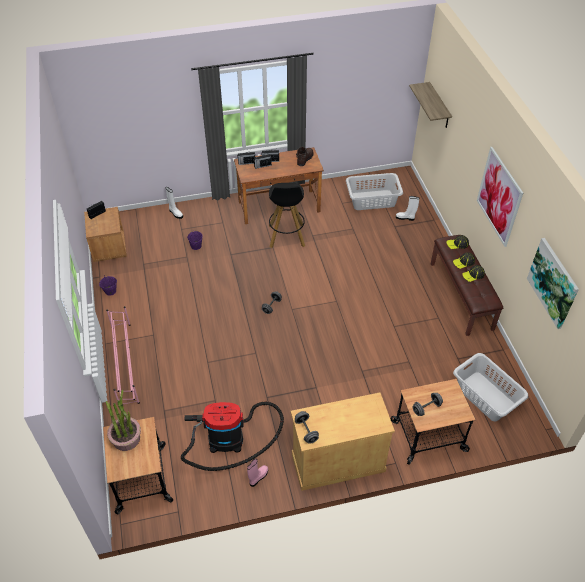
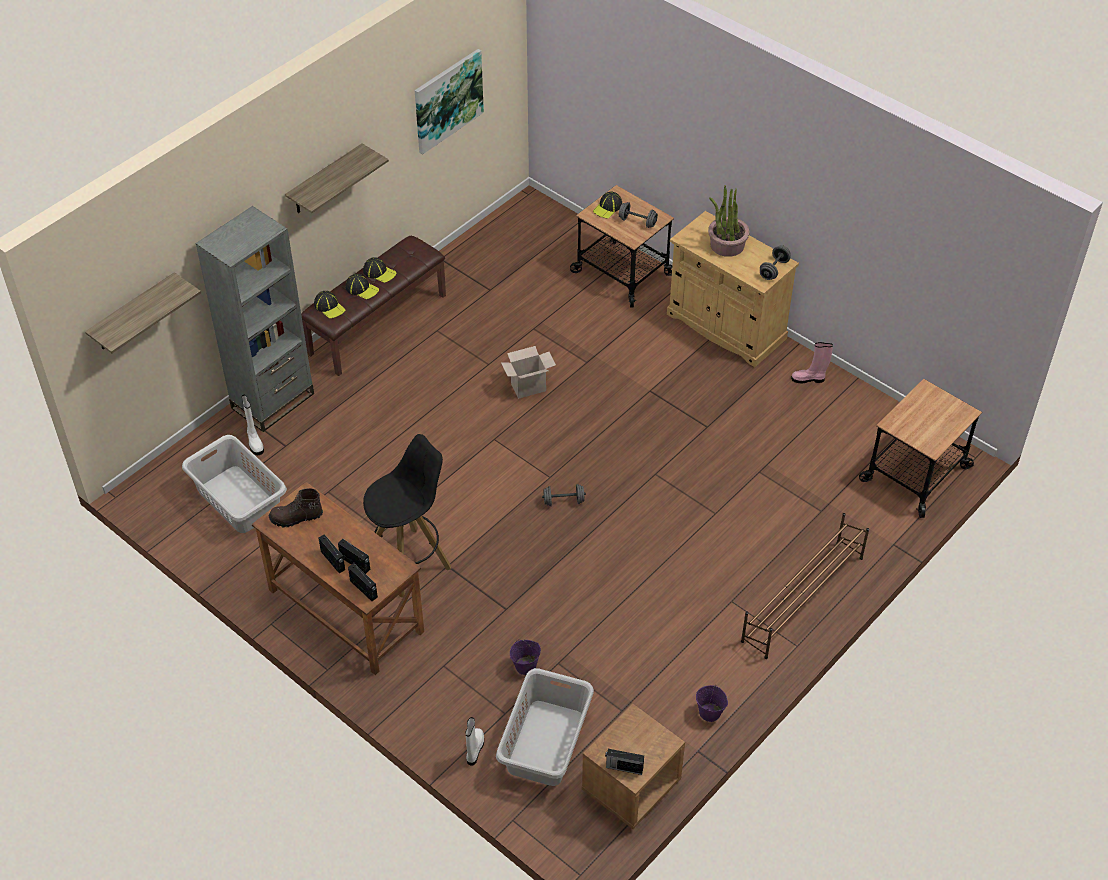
camera: 125 degrees left, 0 degrees up
pink shoe rack [106,306,140,404] -> brown shoe rack [741,513,869,659]
potted plant [106,389,141,451] -> potted plant moved to [708,185,750,257]
vacuum cleaner [181,402,284,471] -> none
grey laundry basket [453,353,528,421] -> grey laundry basket moved to [496,668,594,786]
picture [477,147,523,247] -> shelf [285,143,389,213]
none -> grey bookcase [196,206,314,432]
none -> cardboard box [501,346,556,399]
none -> cap [593,192,622,219]

